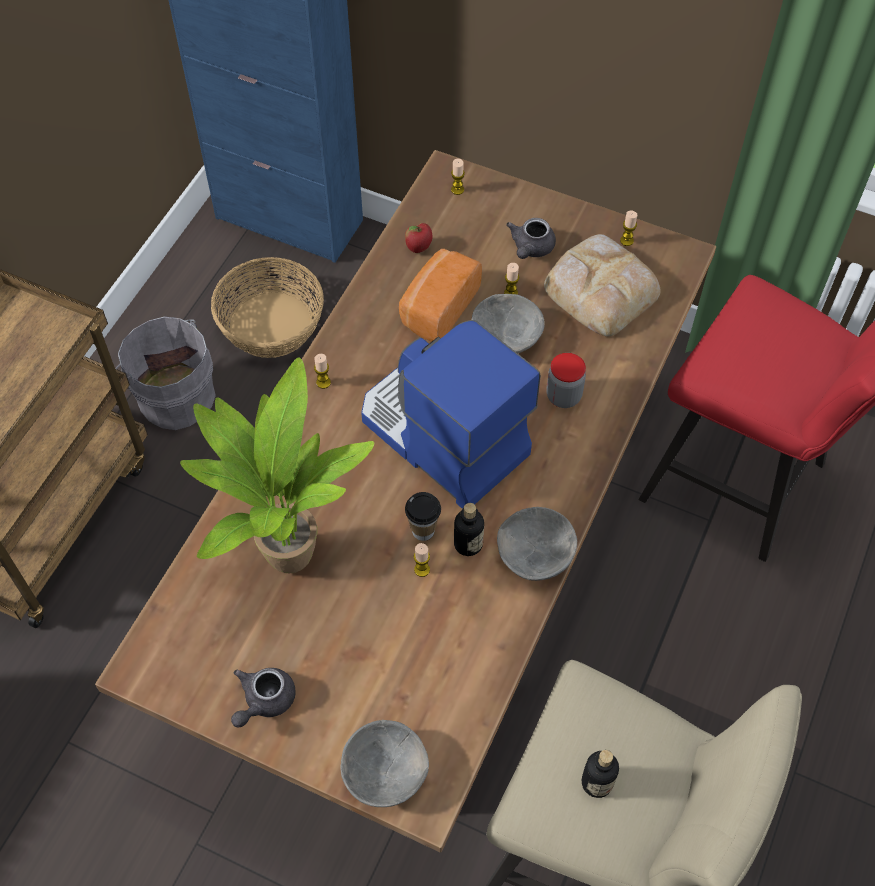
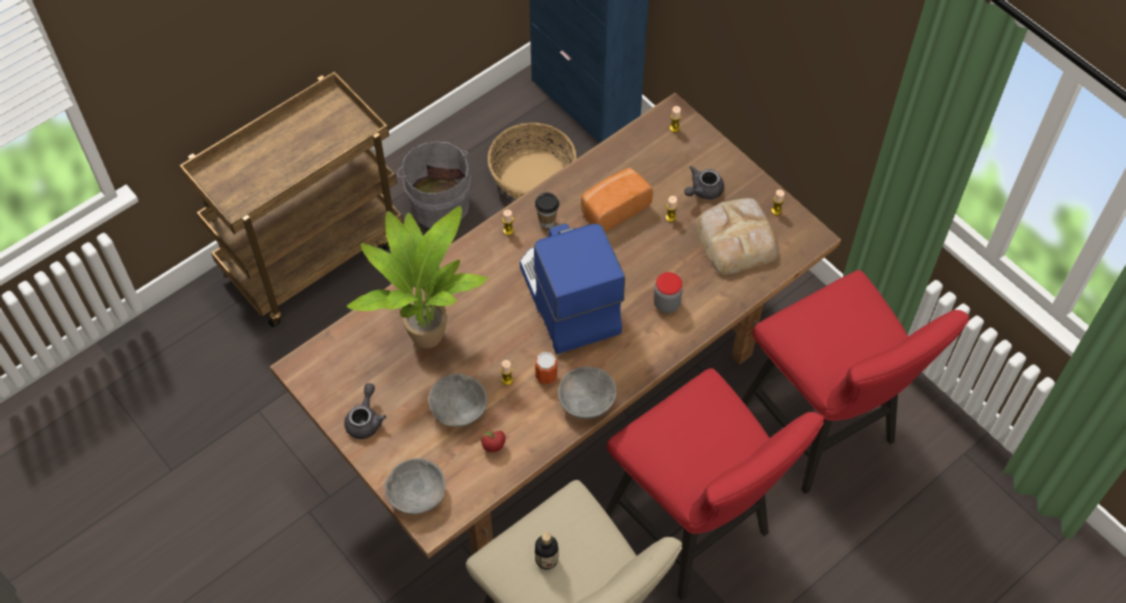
camera: 25 degrees right, 0 degrees up
grey teapot [231,668,295,728] -> grey teapot turned 135 degrees clockwise [344,383,386,439]
apple [405,223,432,253] -> apple moved to [481,430,506,452]
cup [405,492,441,541] -> cup moved to [535,192,559,228]
bottle [454,503,484,556] -> can [535,352,557,385]
grey bowl [472,294,545,353] -> grey bowl moved to [429,374,487,427]
none -> red stool [605,368,824,600]

